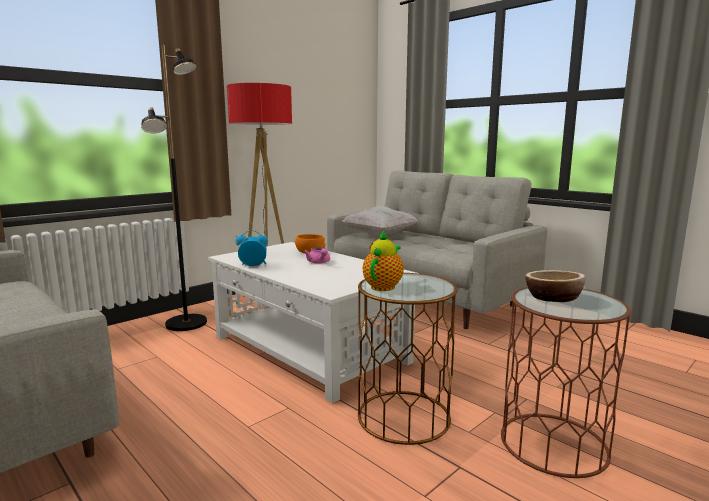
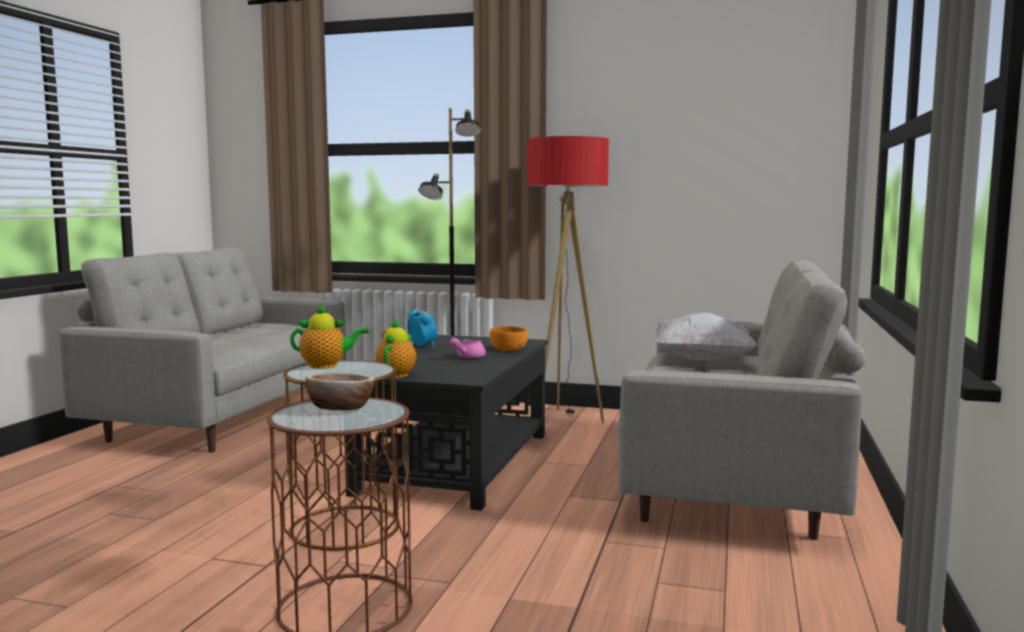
camera: 60 degrees right, 5 degrees down
white coffee table [208,242,416,403] -> black coffee table [344,335,548,511]
none -> teapot [375,318,416,378]

